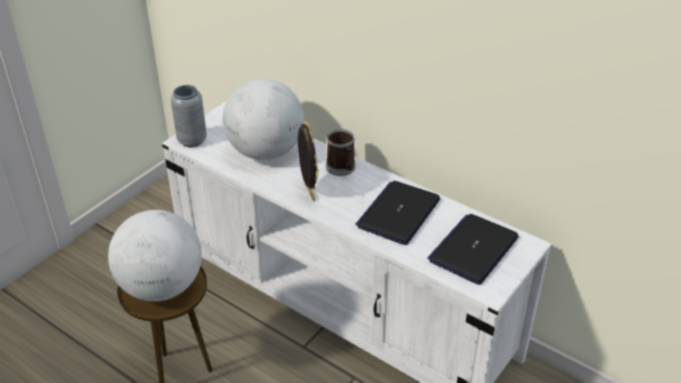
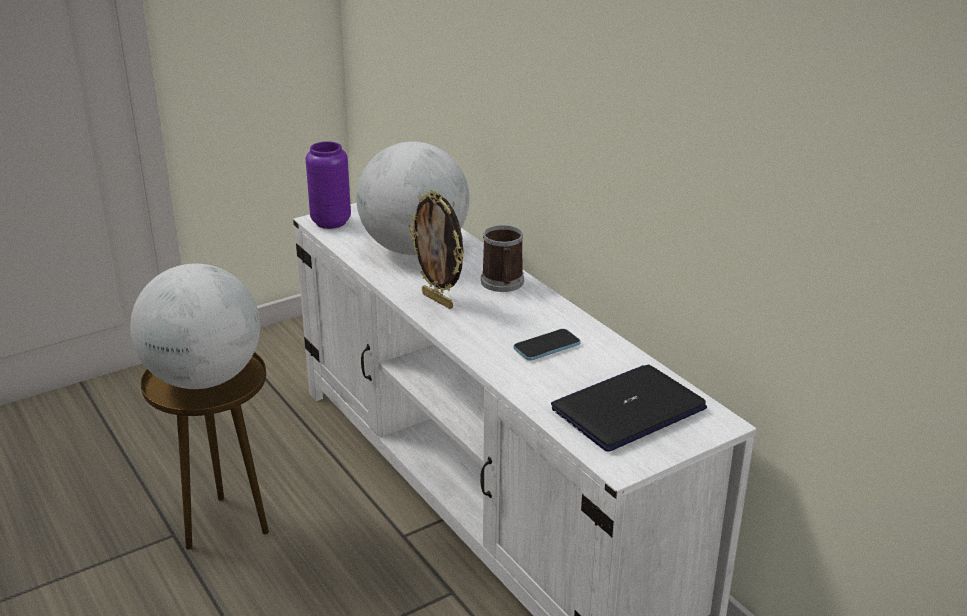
camera: 20 degrees right, 10 degrees down
grey vase [171,85,207,147] -> purple vase [306,141,351,229]
picture frame [298,121,319,201] -> picture frame turned 135 degrees clockwise [409,190,464,309]
laptop [356,181,440,245] -> phone [513,329,580,361]

